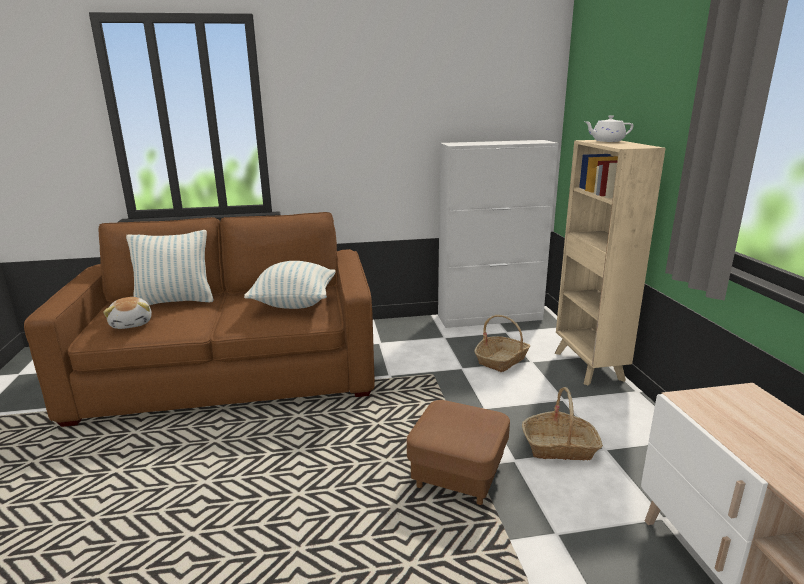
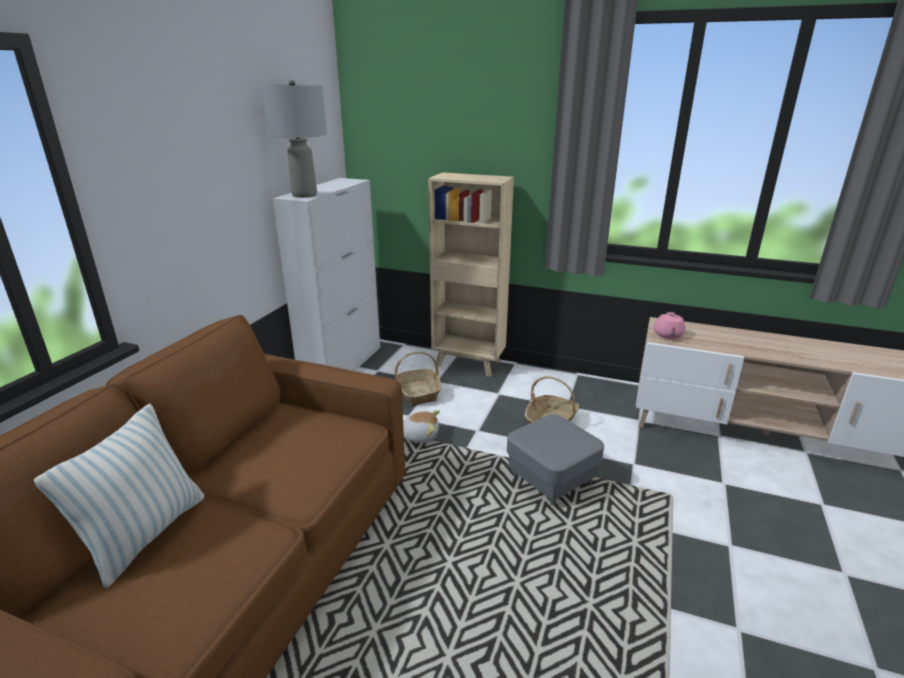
camera: 60 degrees left, 5 degrees up
plush toy [103,297,152,329] -> plush toy moved to [403,410,440,443]
pillow [244,261,336,309] -> none
brown ottoman [407,400,510,505] -> grey ottoman [507,414,604,505]
white teapot [584,115,634,142] -> none
none -> grey table lamp [261,80,327,198]
none -> pink teapot [654,312,686,339]

